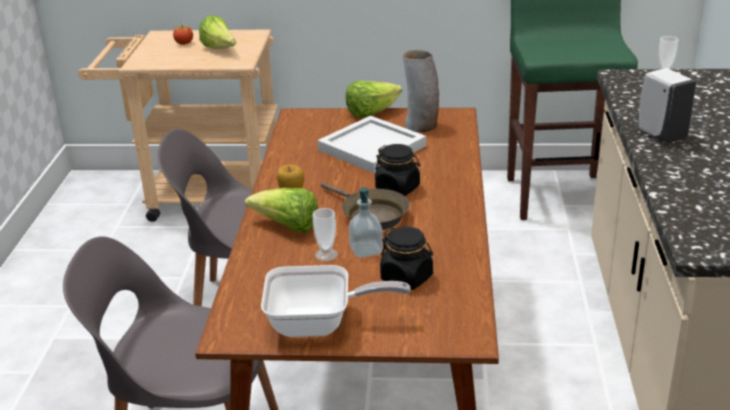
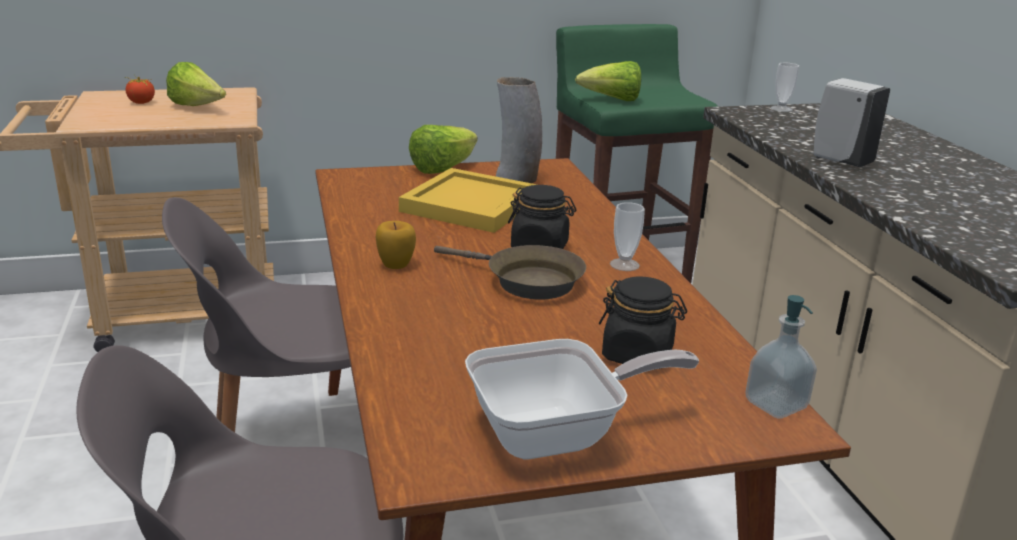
camera: 20 degrees left, 5 degrees down
lettuce [245,188,318,233] -> lettuce moved to [575,61,641,101]
cup [313,208,338,261] -> cup moved to [610,202,645,271]
white tray [317,116,426,173] -> yellow tray [399,168,537,233]
soap dispenser [348,187,383,258] -> soap dispenser moved to [745,295,817,419]

